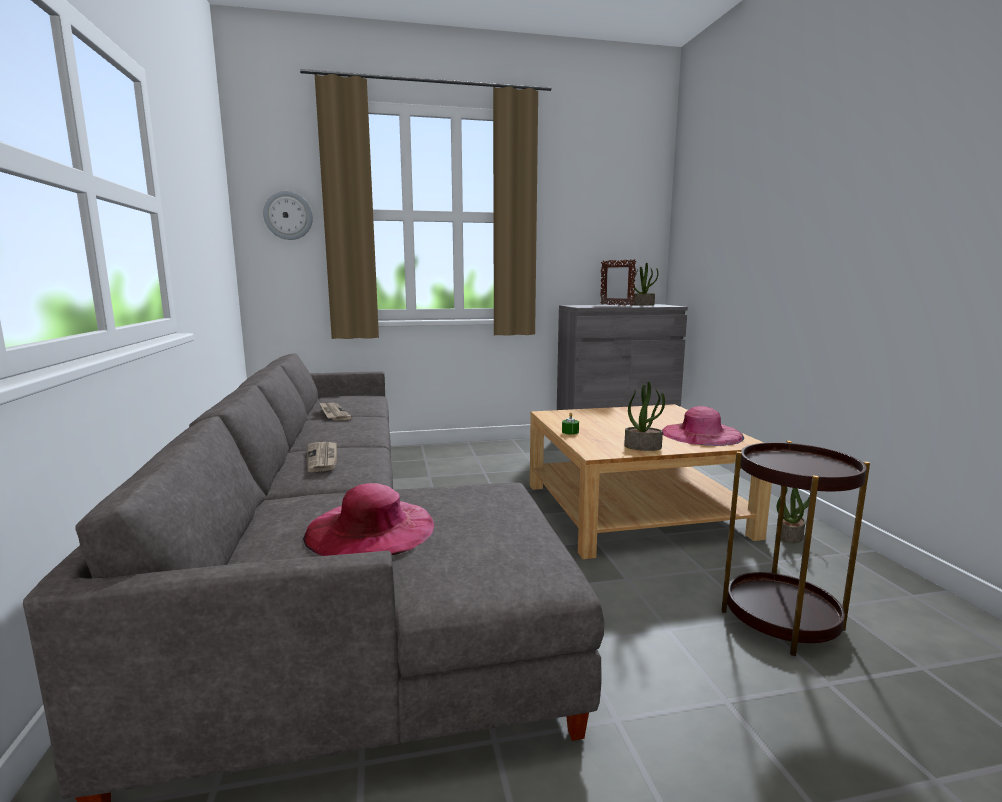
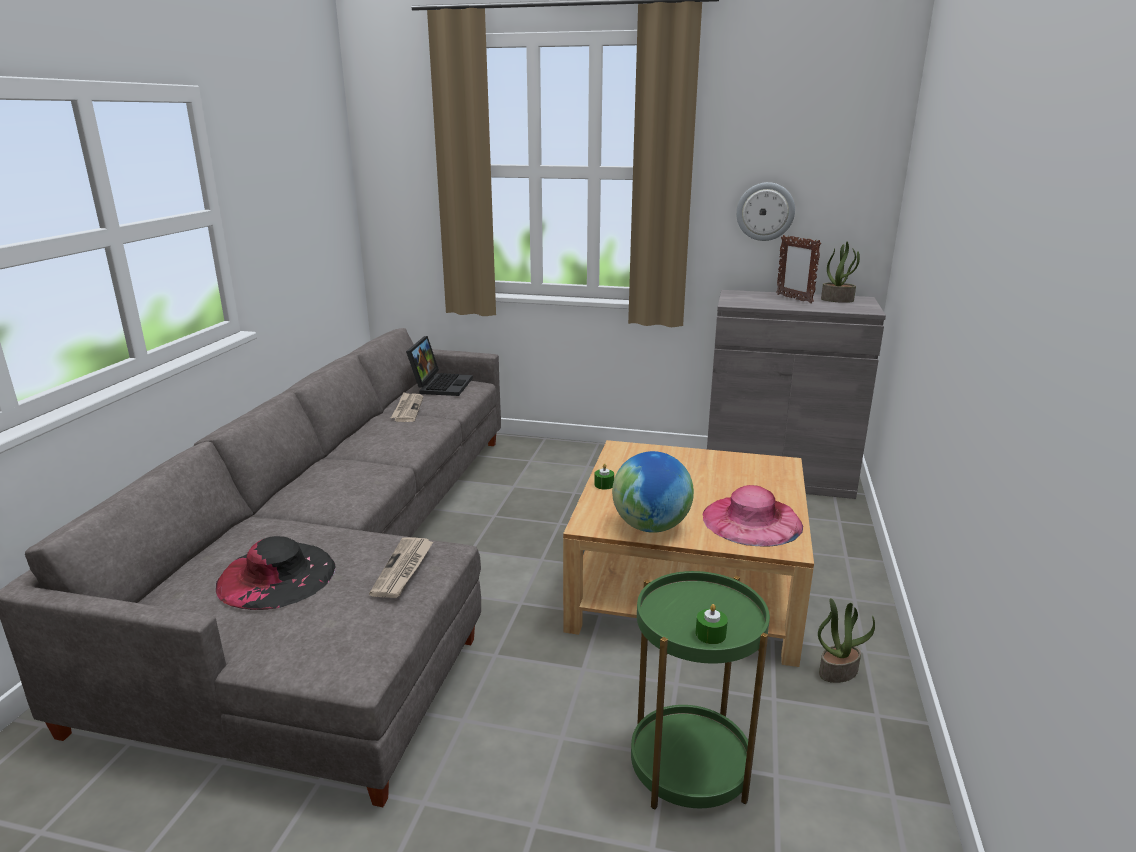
camera: 25 degrees right, 10 degrees up
wall clock [263,191,313,240] -> wall clock moved to [736,182,795,241]
pink hat [303,483,434,556] -> black hat [216,536,336,610]
newspaper [307,442,337,472] -> newspaper moved to [369,537,433,598]
potted plant [624,381,665,451] -> globe [612,451,694,533]
brown side table [722,441,870,656] -> green side table [631,571,770,810]
none -> laptop [406,336,473,396]
none -> green candle [696,604,728,644]

